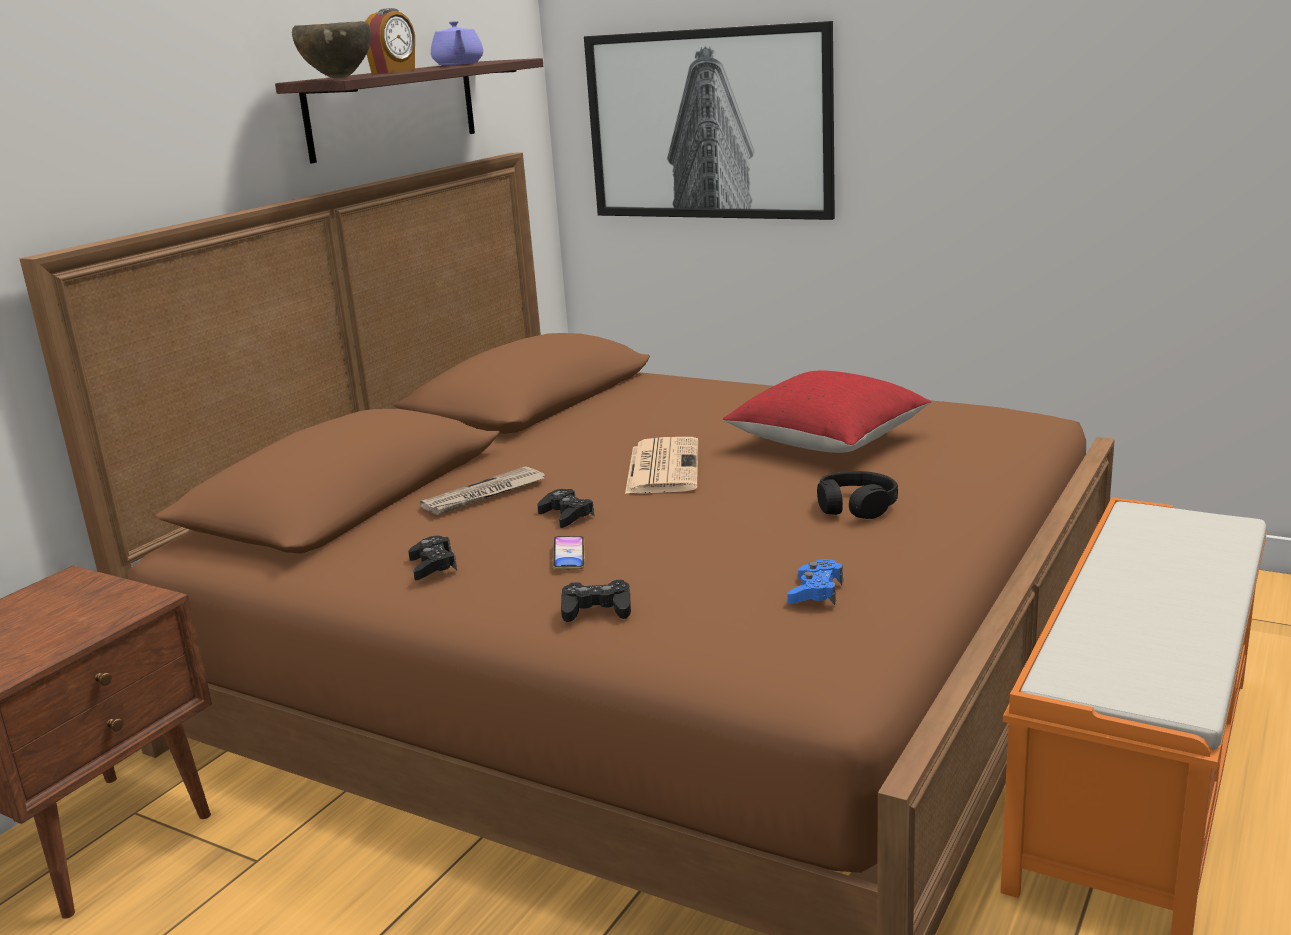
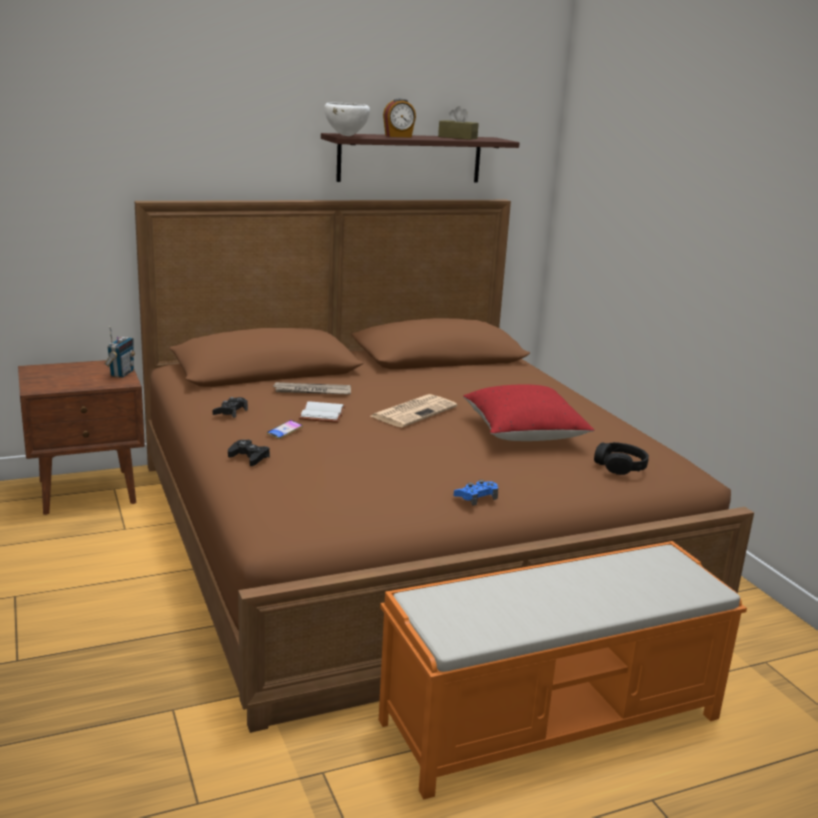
camera: 35 degrees right, 0 degrees up
brown bowl [292,21,371,78] -> white bowl [324,103,370,136]
purple teapot [431,21,483,65] -> brown tissue box [438,106,479,140]
black game controller [538,489,595,528] -> white book [299,401,346,423]
picture [584,21,835,220] -> none
blue game controller [787,559,843,605] -> blue game controller moved to [454,480,498,506]
black headphones [817,471,898,519] -> black headphones moved to [594,442,649,475]
none -> radio [105,326,135,378]

